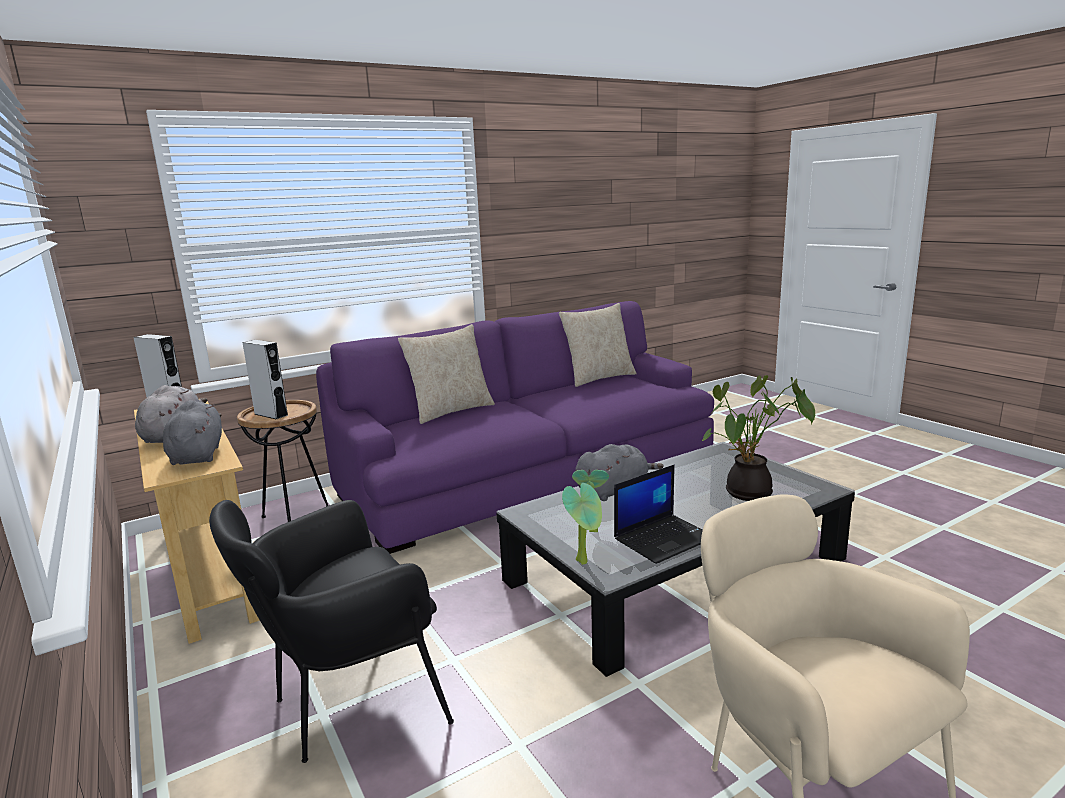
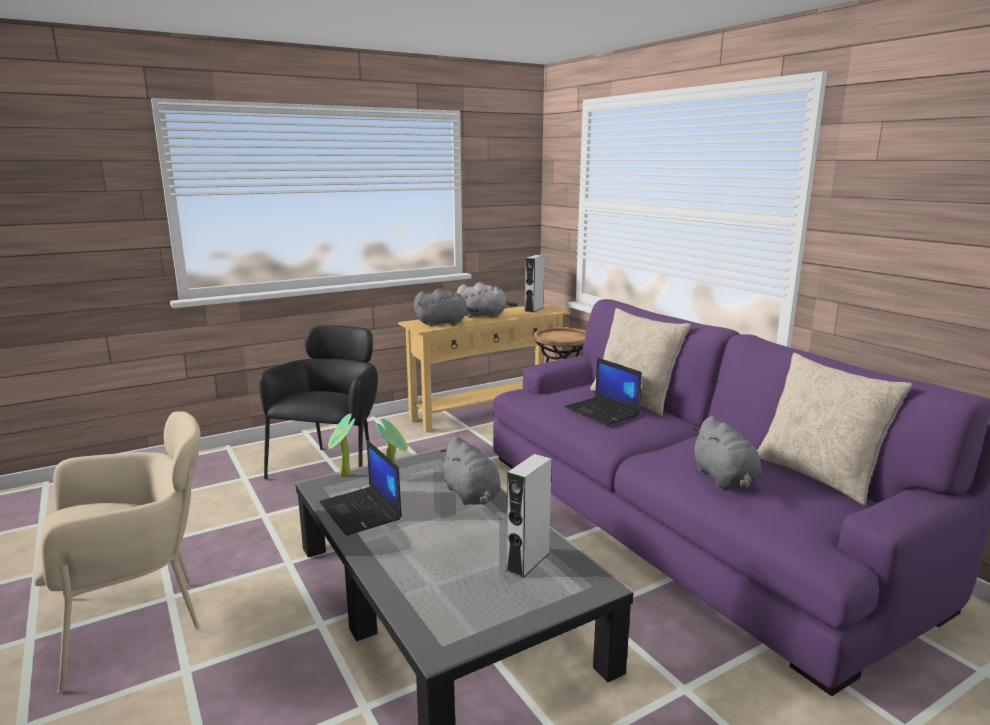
camera: 90 degrees right, 0 degrees up
black armchair [209,500,454,763] -> black armchair turned 45 degrees clockwise [259,326,378,479]
grey speaker [242,340,288,419] -> grey speaker moved to [506,454,552,578]
potted plant [702,375,815,501] -> none
none -> laptop [564,358,642,426]
none -> grey plush toy [692,416,761,489]

